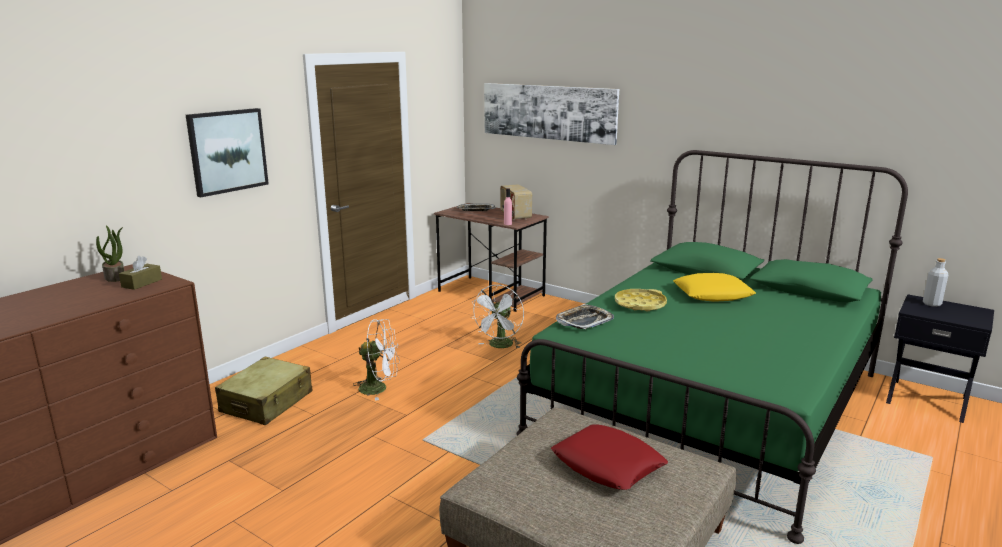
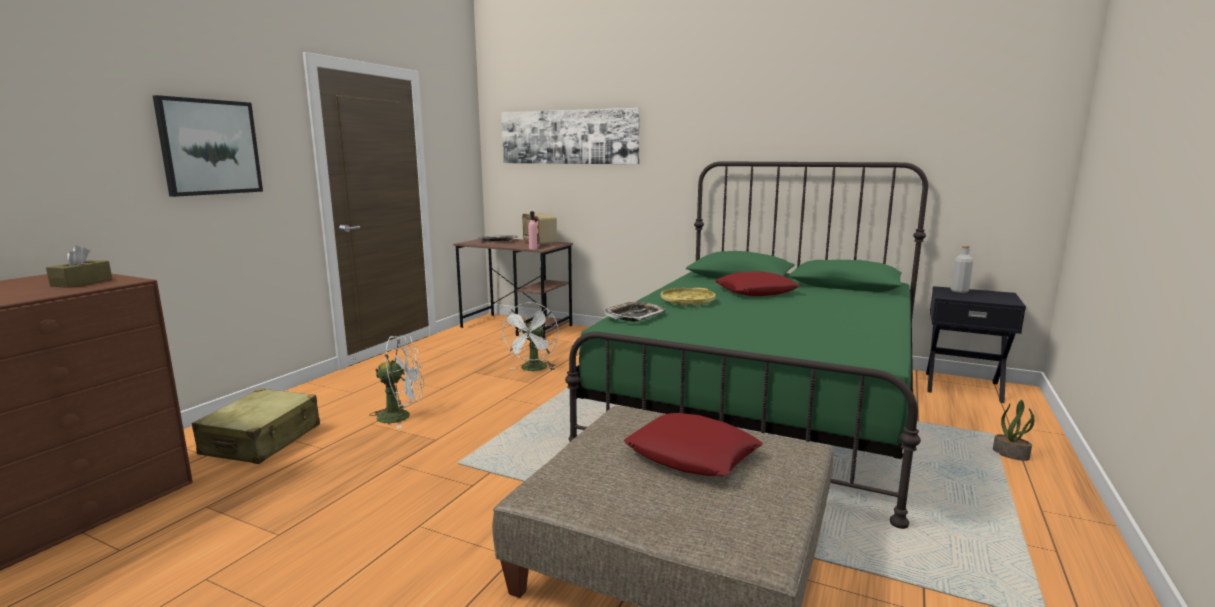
camera: 10 degrees left, 5 degrees down
potted plant [96,225,124,282] -> potted plant moved to [993,400,1034,461]
yellow pillow [673,273,756,302] -> red pillow [715,271,800,296]

